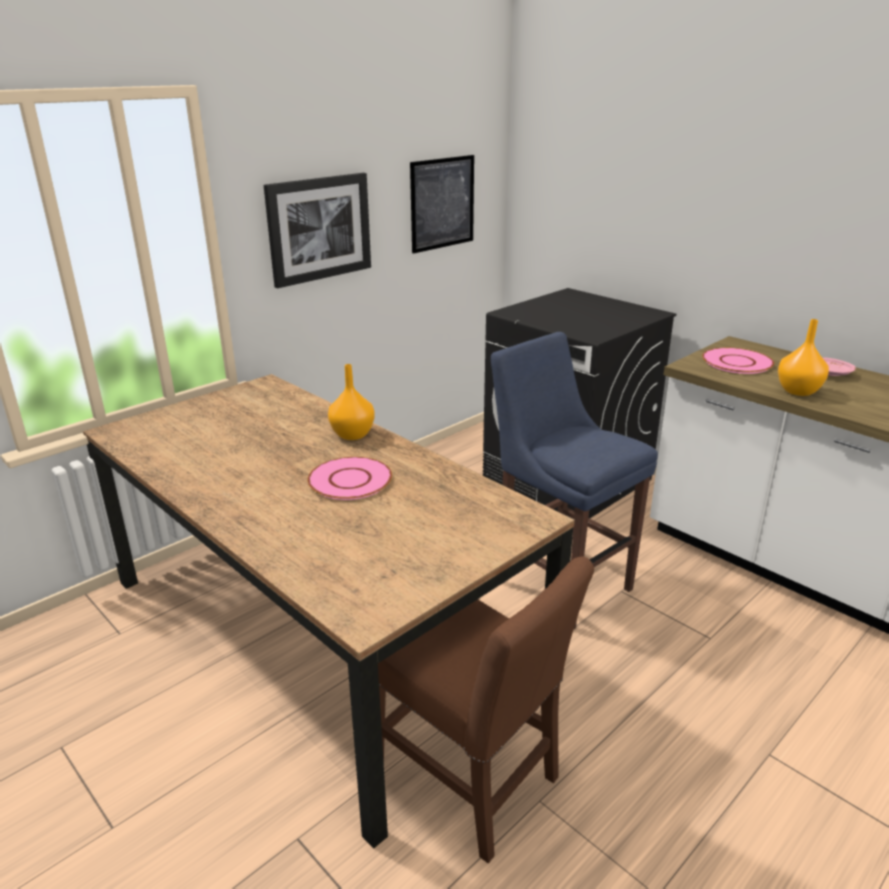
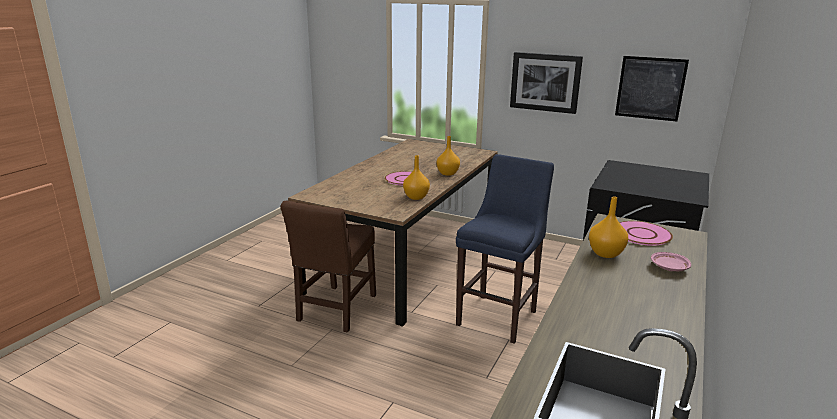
camera: 70 degrees right, 5 degrees down
none -> orange vase [403,155,430,200]

